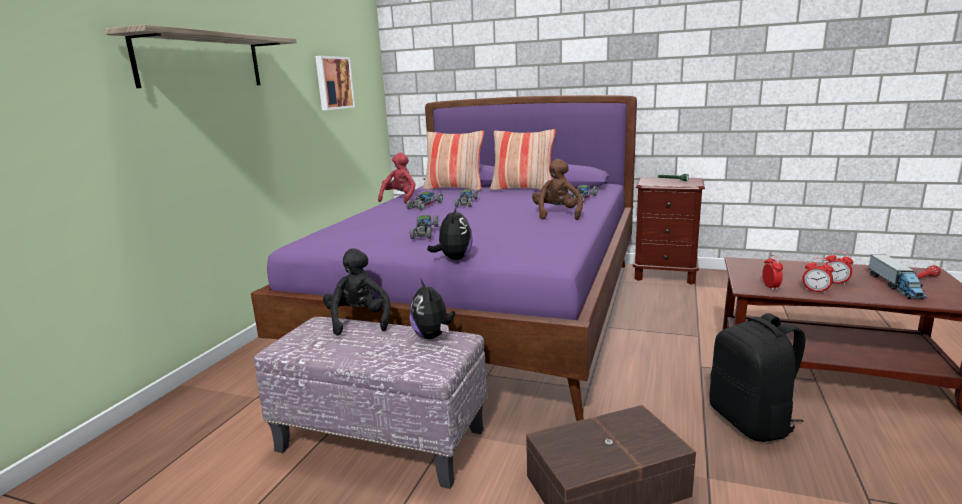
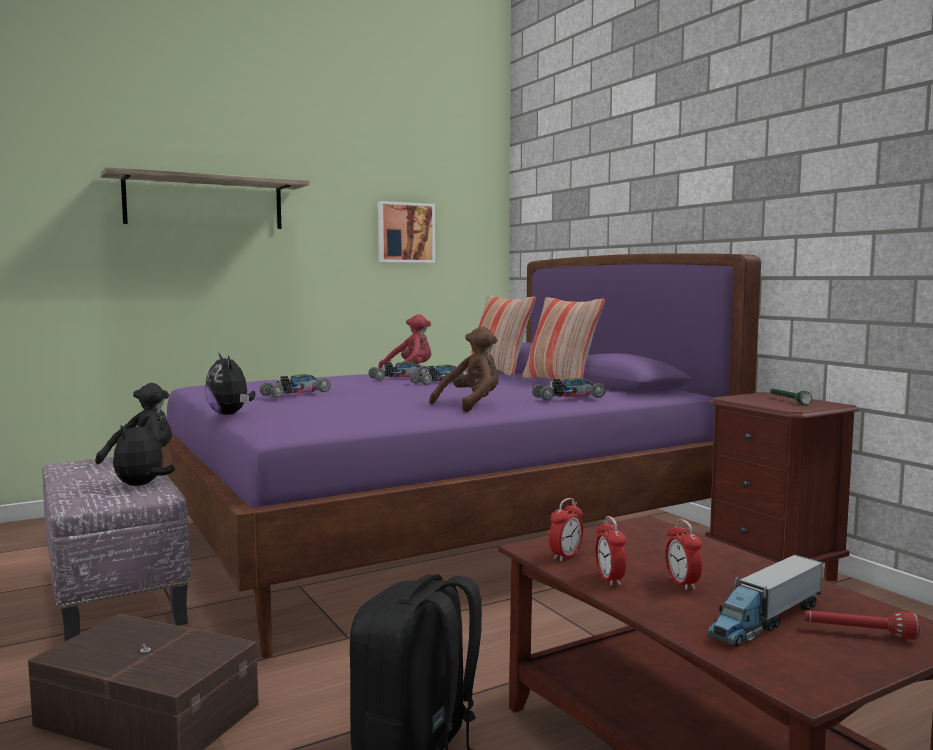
camera: 40 degrees right, 10 degrees down
plush toy [427,205,473,260] -> plush toy turned 105 degrees clockwise [205,352,256,415]

